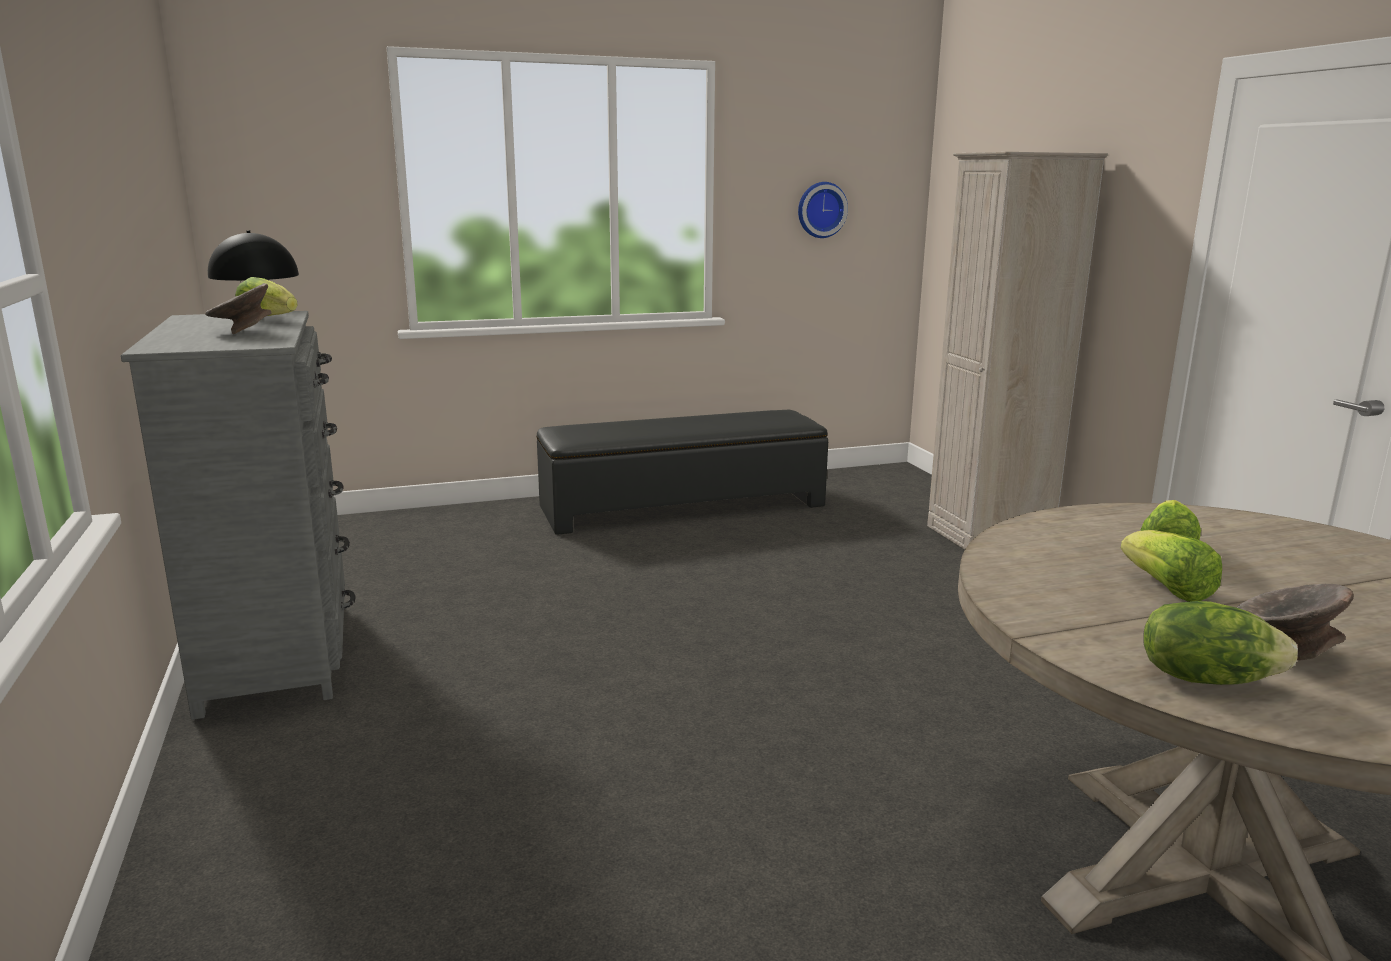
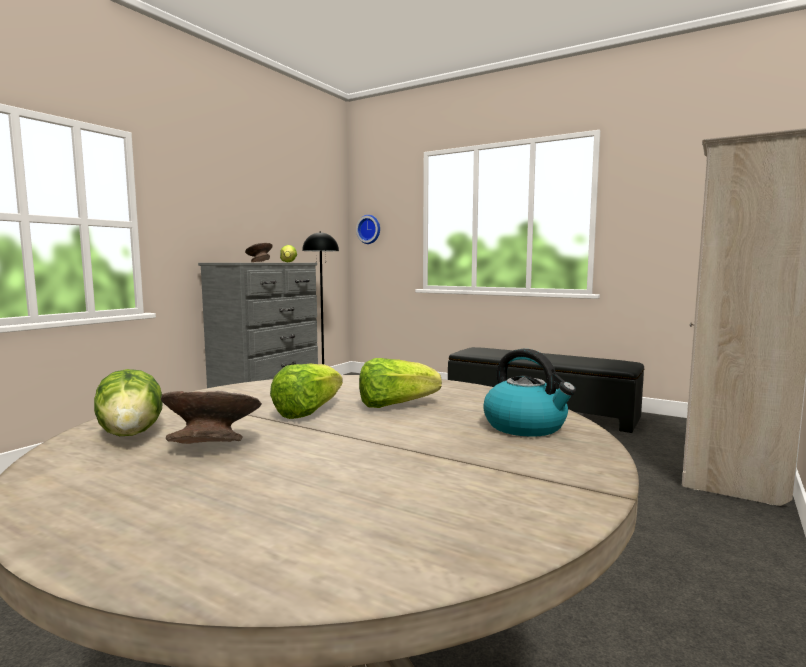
camera: 50 degrees right, 10 degrees down
wall clock [798,182,848,238] -> wall clock moved to [356,215,380,244]
none -> kettle [483,349,576,437]

